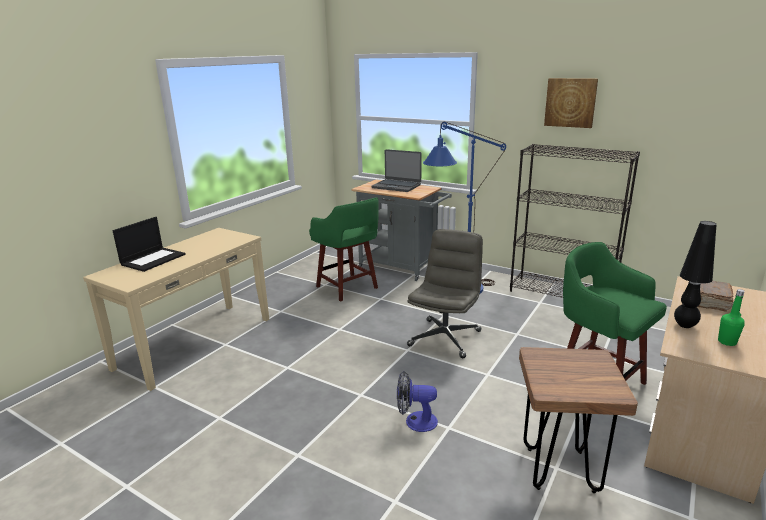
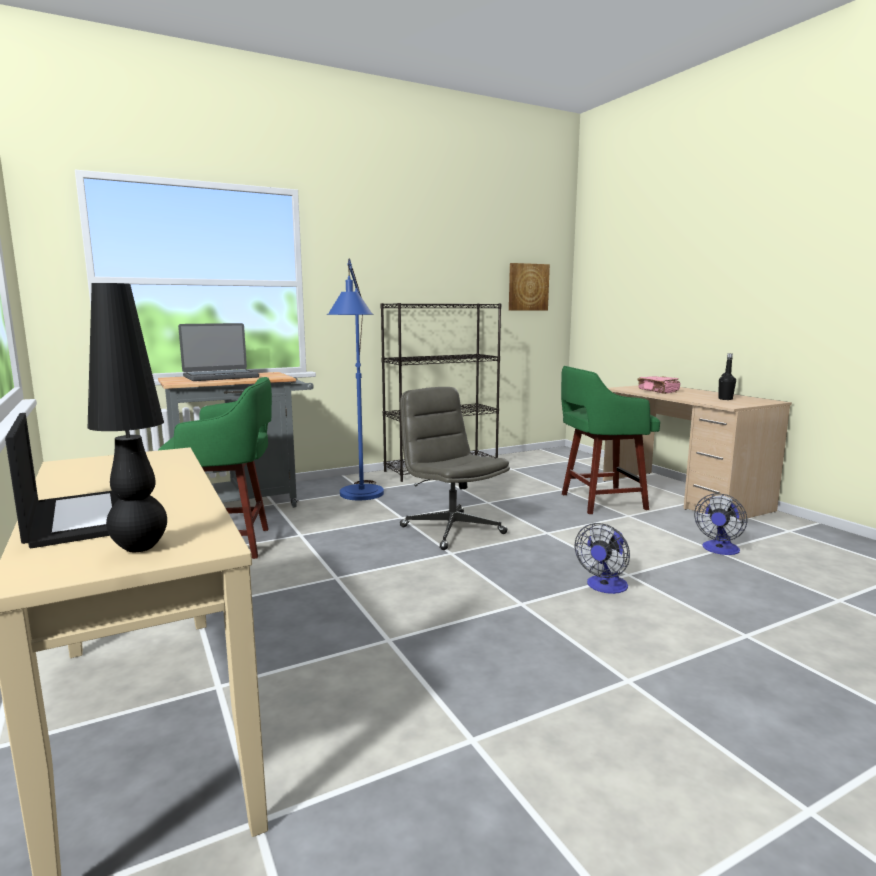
camera: 60 degrees left, 10 degrees down
brown stool [519,347,638,493] -> fan [694,493,747,555]
picture [544,78,598,128] -> picture moved to [509,263,550,311]
black table lamp [674,221,717,328] -> black table lamp moved to [87,283,167,552]
brown book [698,281,734,312] -> pink book [637,376,680,394]
green bottle [718,289,745,346] -> black bottle [719,353,736,400]

